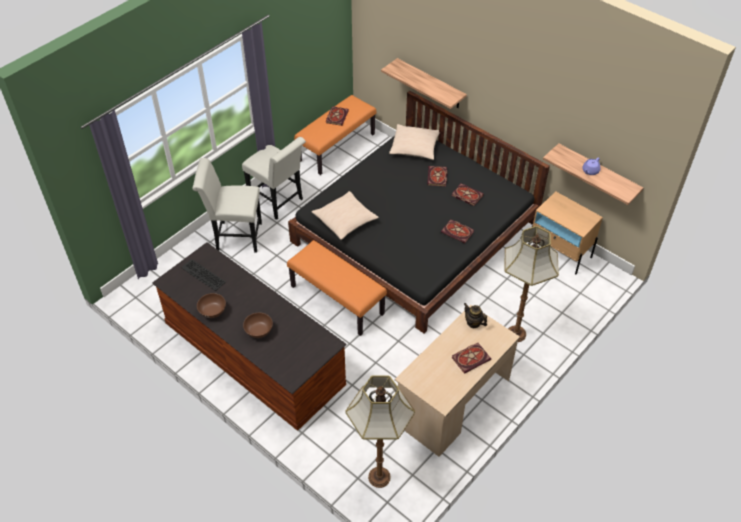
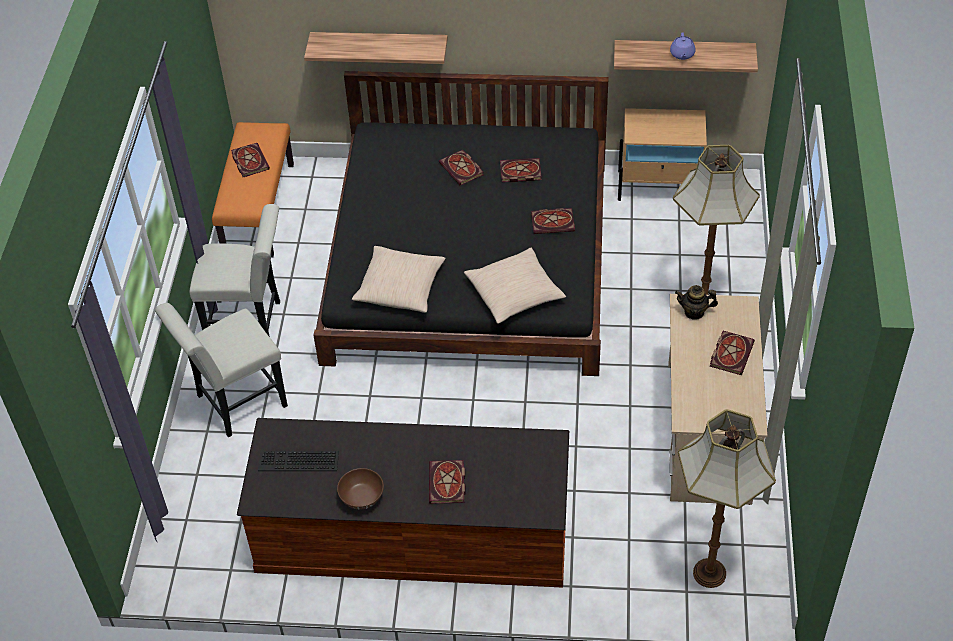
camera: 35 degrees left, 0 degrees up
brown bowl [243,313,273,338] -> book [429,460,465,504]
orange bench [287,240,387,336] -> none
beige pillow [389,124,440,160] -> beige pillow moved to [464,248,566,324]

